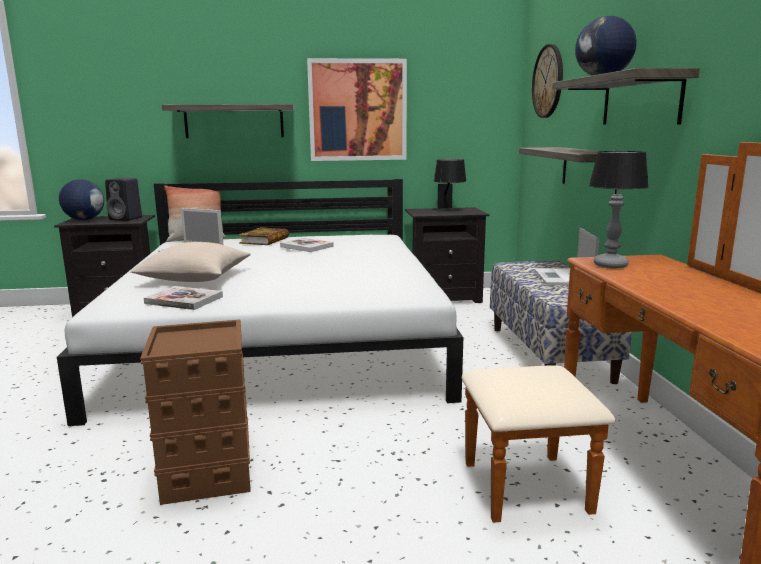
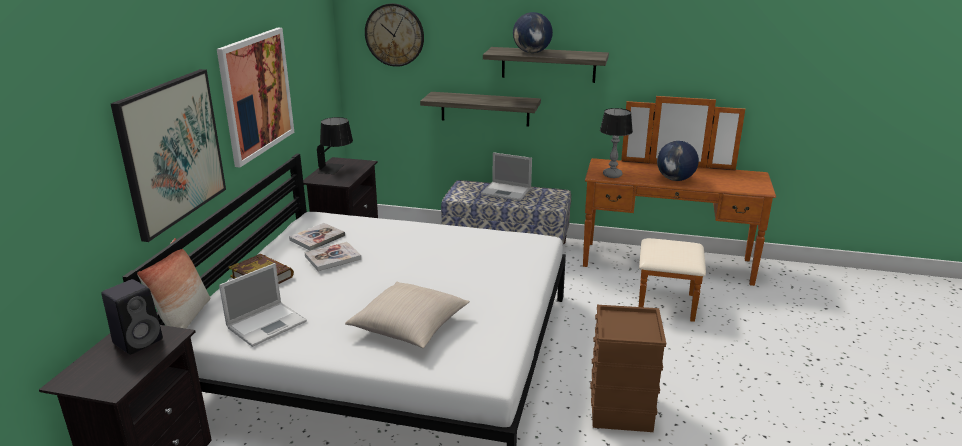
camera: 70 degrees left, 10 degrees up
globe [59,179,104,220] -> globe moved to [657,141,699,181]
book [144,286,223,310] -> book moved to [289,223,345,251]
shelf [162,104,294,138] -> picture [111,69,226,242]

